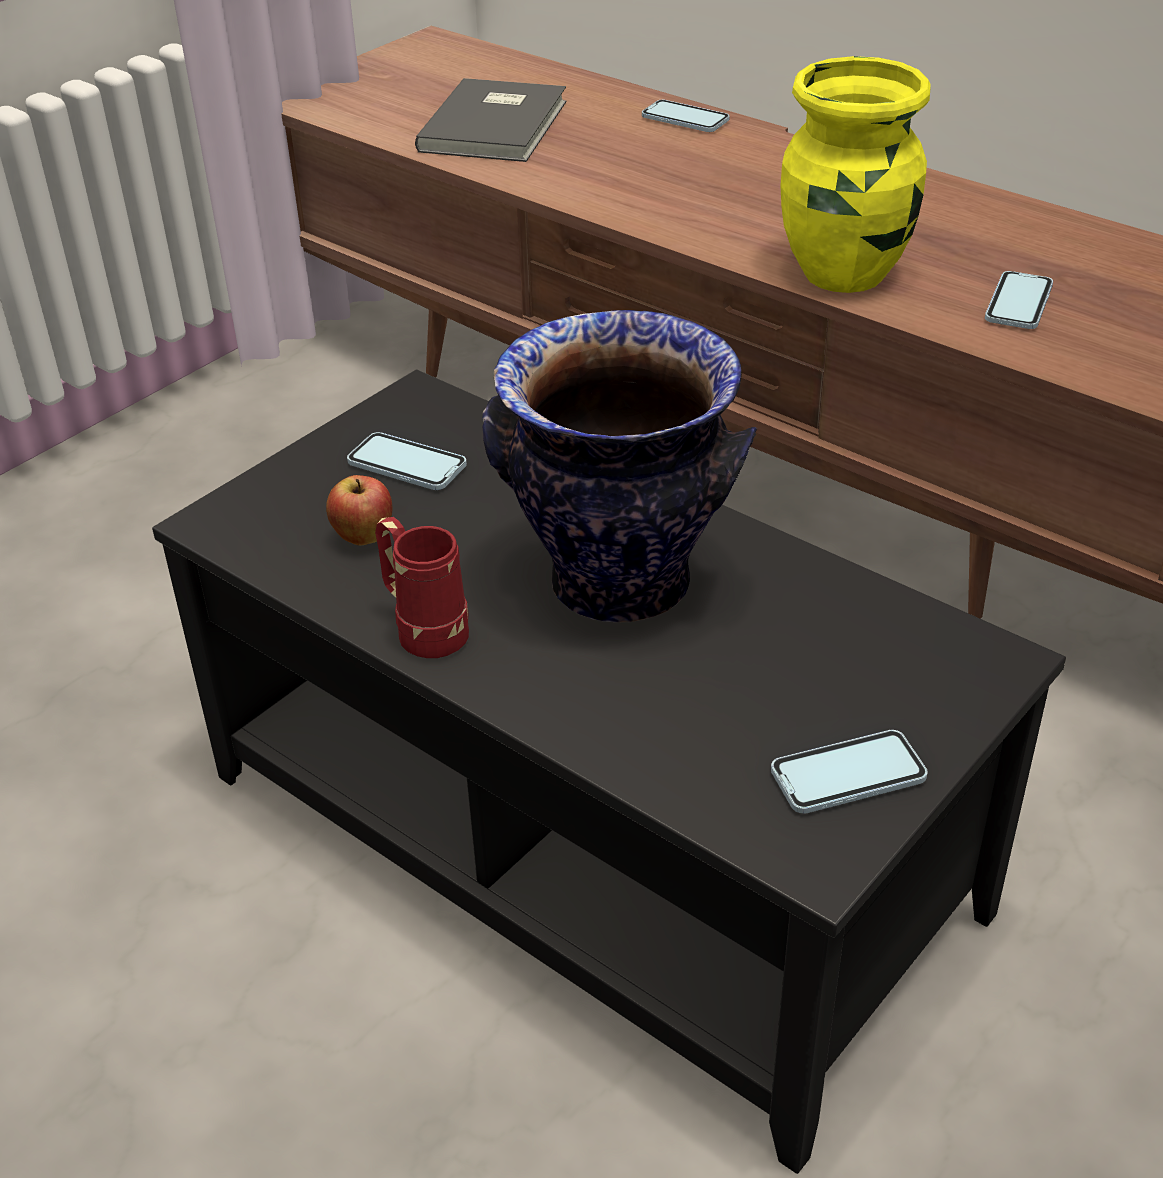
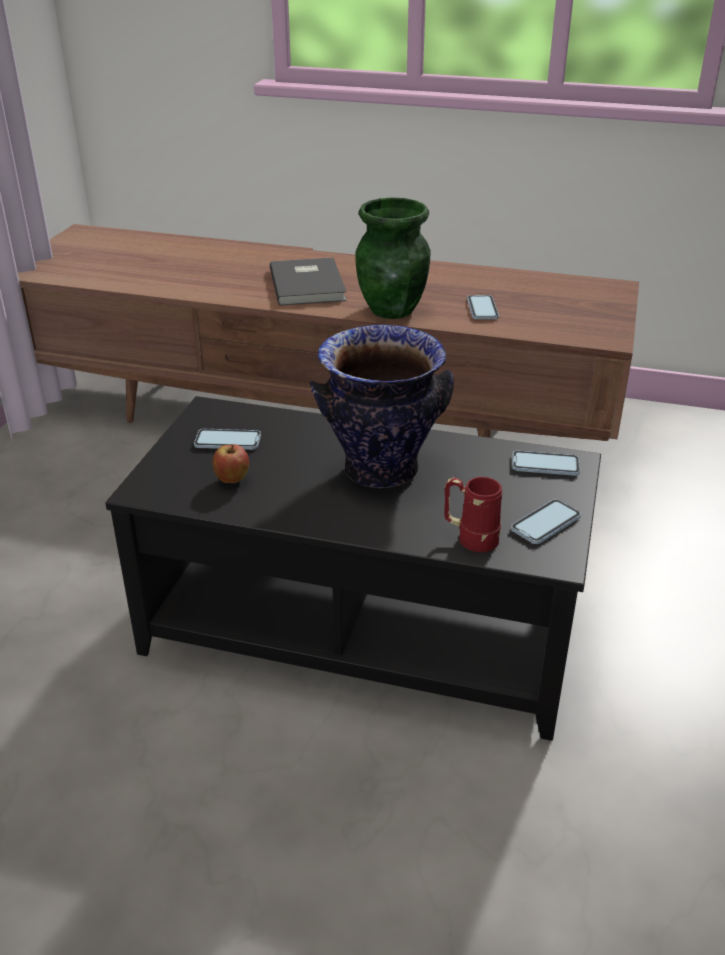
camera: 25 degrees left, 5 degrees down
red mug [375,517,469,658] -> red mug moved to [444,477,502,552]
grey book [415,78,566,162] -> grey book moved to [270,257,347,306]
phone [642,100,730,132] -> phone moved to [512,450,580,476]
yellow vase [780,56,931,293] -> green vase [356,197,431,319]

